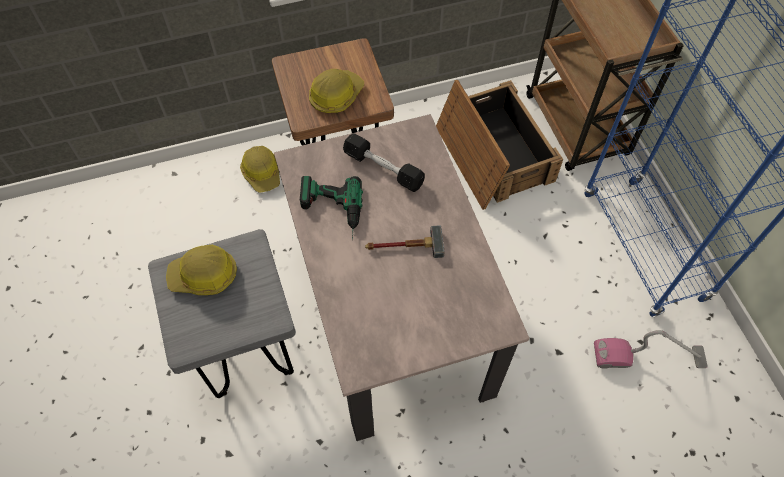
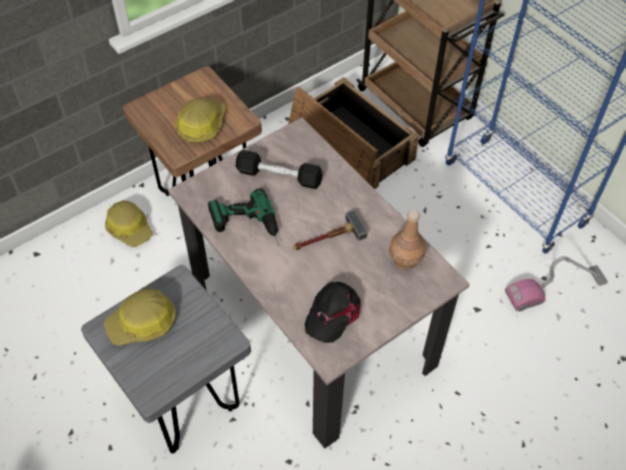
camera: 20 degrees left, 5 degrees down
none -> black cap [305,282,360,343]
none -> brown bottle [389,210,426,270]

